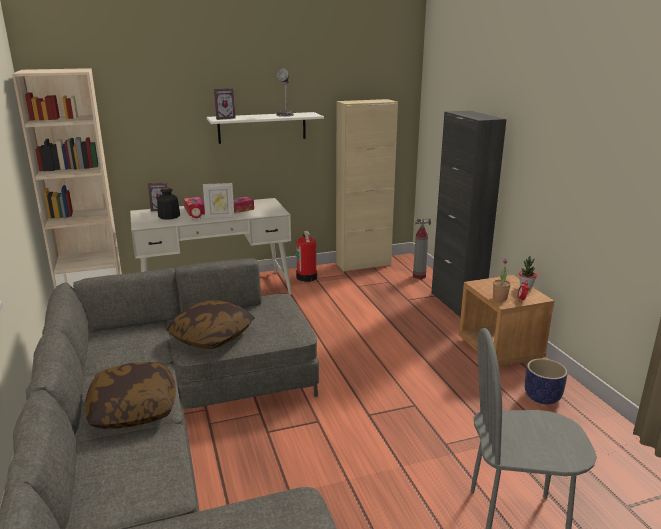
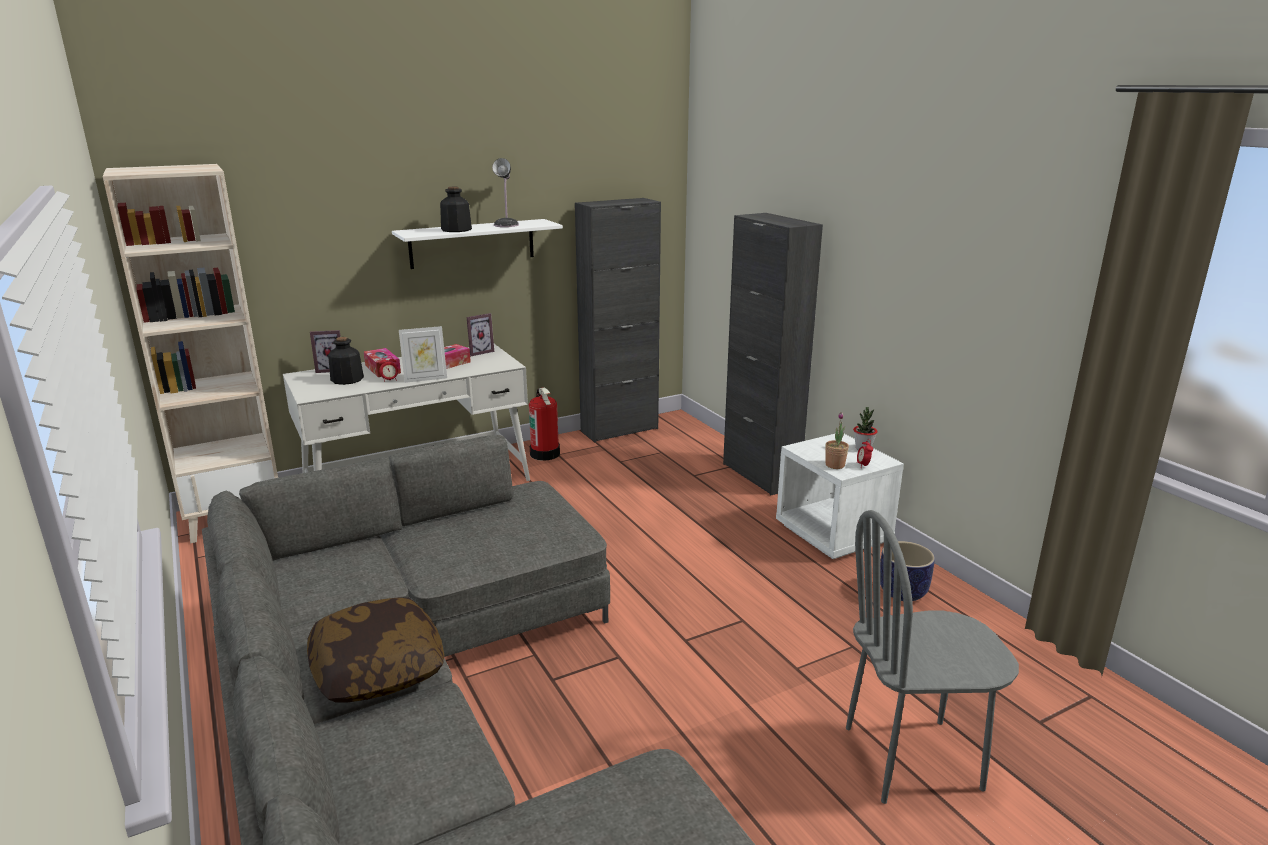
camera: 10 degrees left, 0 degrees up
pillow [166,300,255,349] -> none
picture frame [214,88,236,120] -> picture frame moved to [467,313,494,356]
beige cabinet [336,99,398,272] -> black cabinet [575,198,661,442]
fire extinguisher [413,218,431,279] -> none
brown nightstand [459,275,554,367] -> white nightstand [776,434,904,559]
none -> bottle [440,187,472,232]

